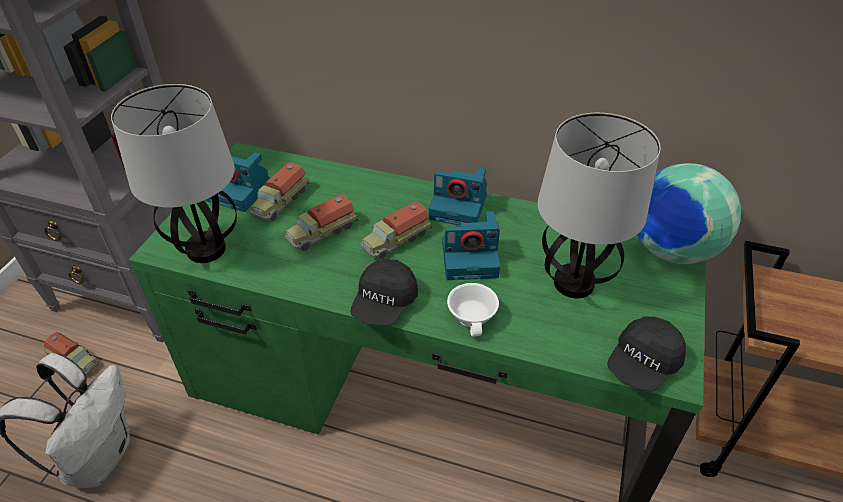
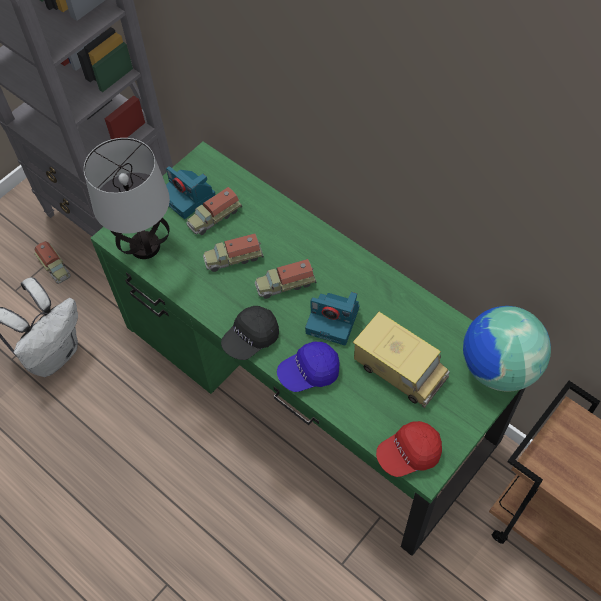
camera: 25 degrees right, 15 degrees up
camera [429,166,487,225] -> none
white cup [447,283,499,337] -> blue cap [277,342,339,392]
table lamp [538,113,661,298] -> toy truck [353,312,450,408]
black cap [607,316,686,391] -> red cap [376,421,442,477]

